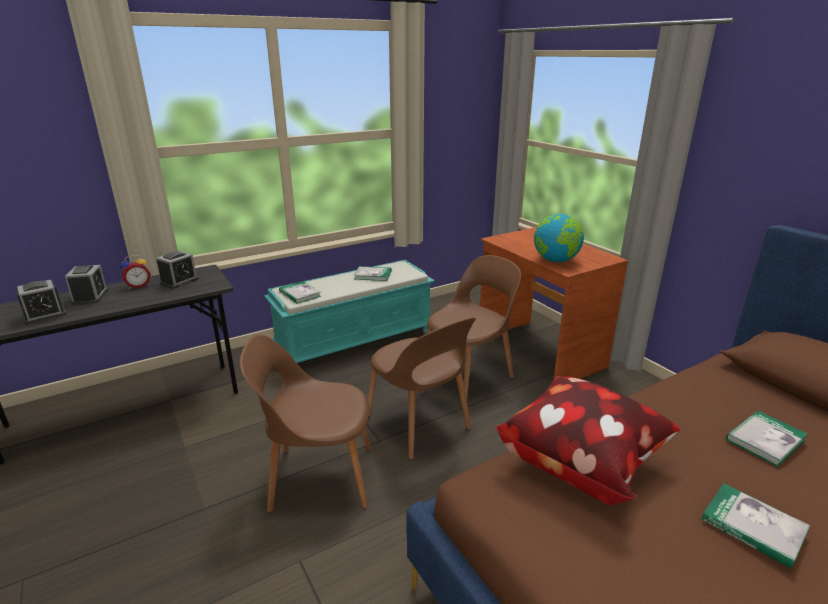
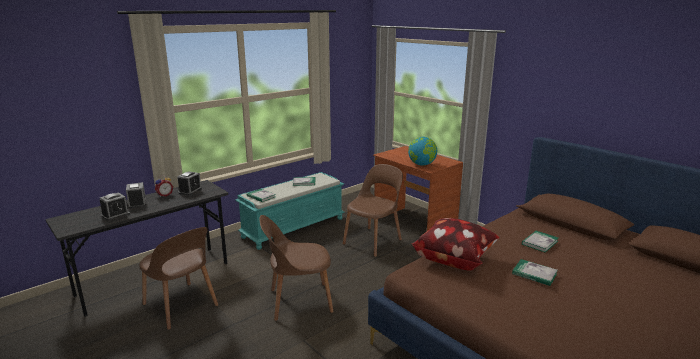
camera: 10 degrees left, 5 degrees down
brown chair [368,317,476,459] -> brown chair moved to [139,227,218,330]

